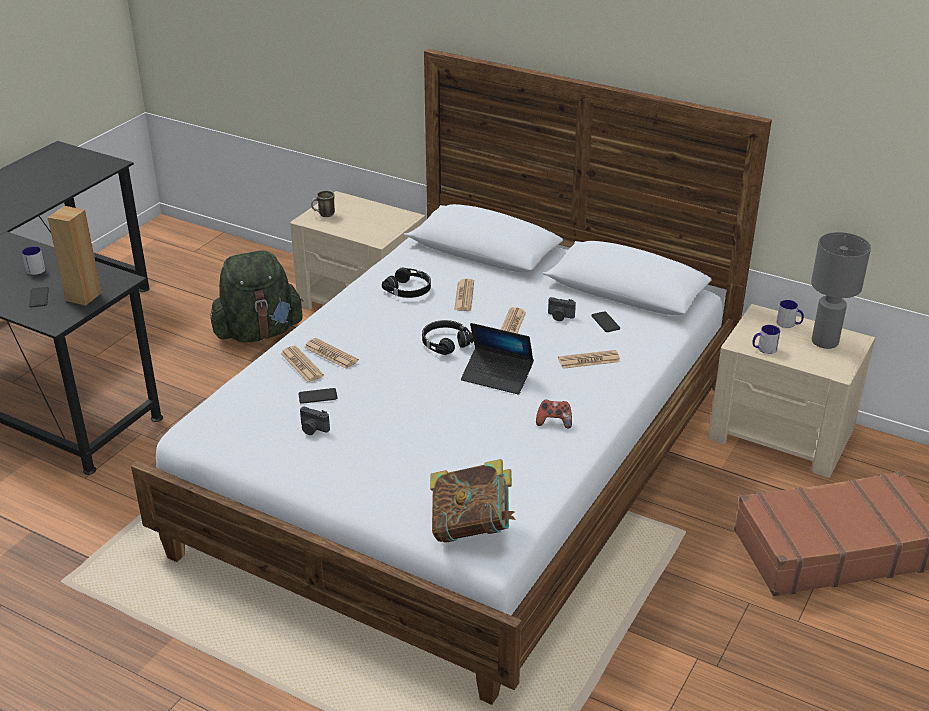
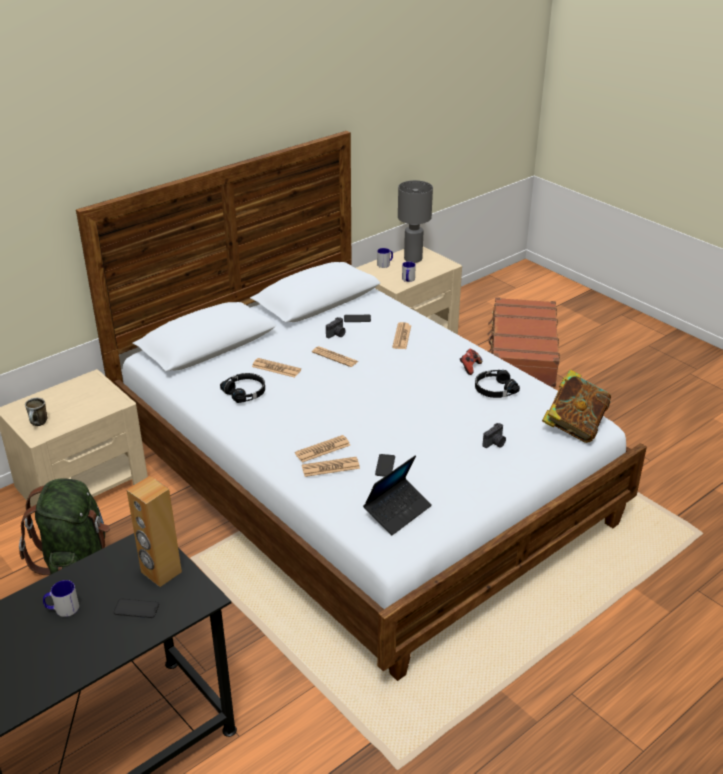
camera: 70 degrees left, 0 degrees up
camera [300,406,330,435] -> camera moved to [483,423,506,448]
black headphones [422,320,474,355] -> black headphones moved to [475,370,520,398]
laptop [461,323,534,395] -> laptop moved to [363,455,432,535]

